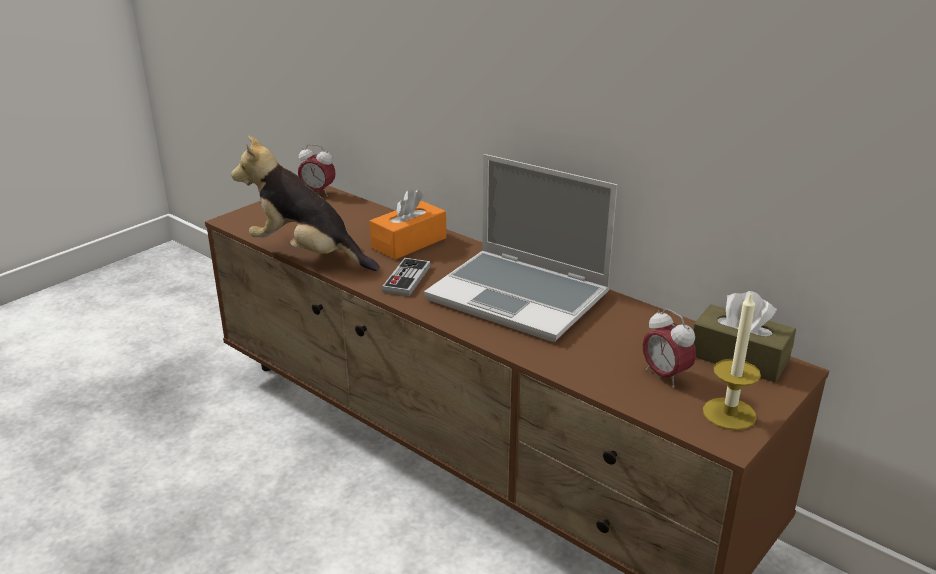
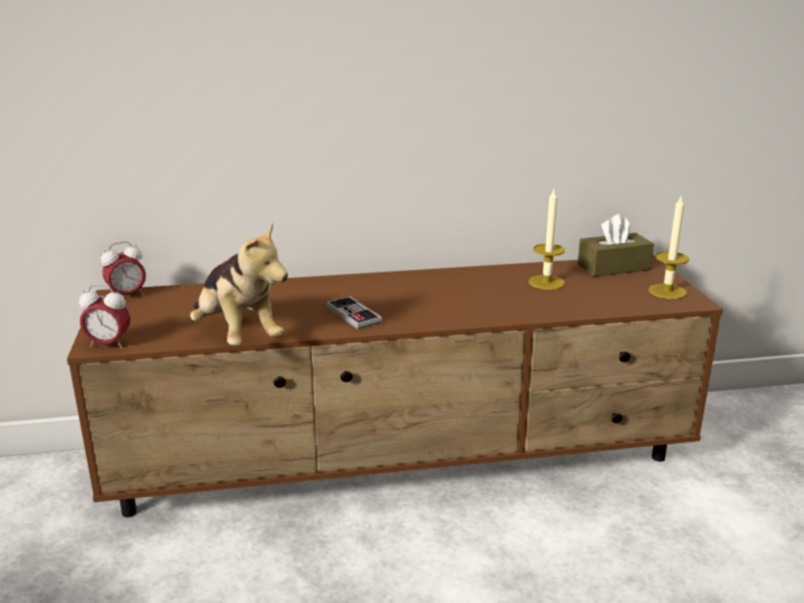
camera: 50 degrees left, 5 degrees down
plush toy [231,136,379,271] -> plush toy turned 105 degrees counterclockwise [190,223,288,345]
orange tissue box [369,188,446,260] -> none
laptop [424,154,617,342] -> none
alarm clock [642,309,696,388] -> alarm clock moved to [79,285,130,349]
none -> candle [529,190,565,290]

